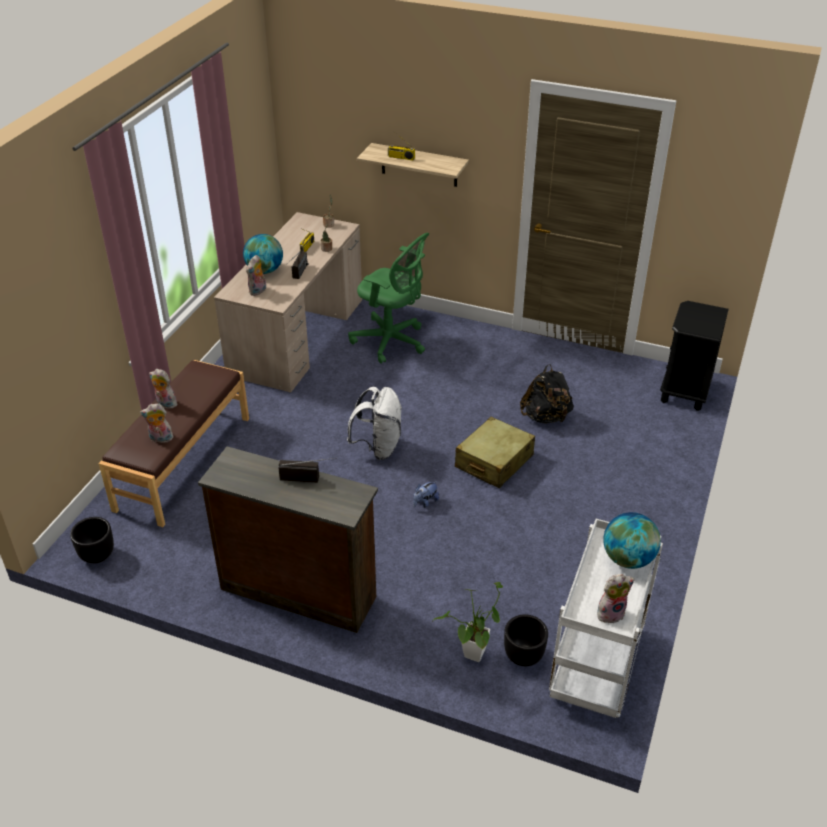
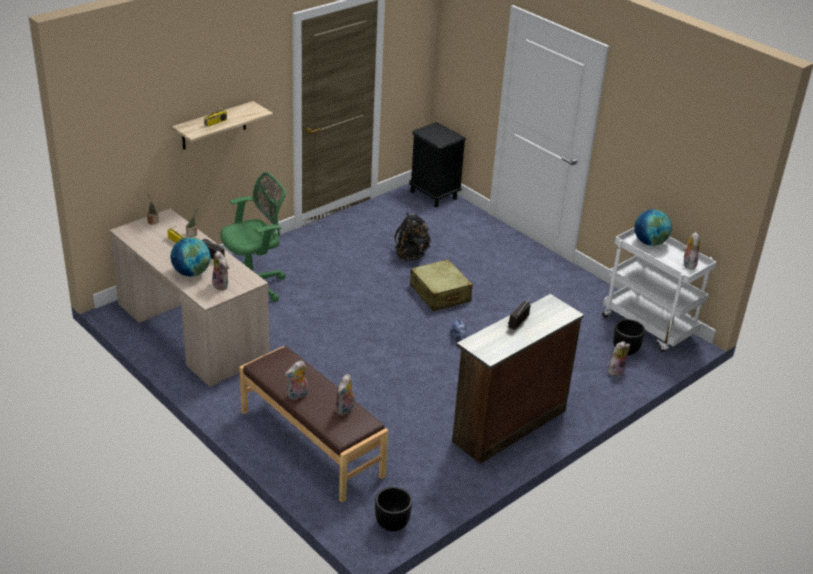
camera: 65 degrees left, 5 degrees down
white backpack [347,387,402,460] -> none
potted plant [434,582,503,662] -> plush toy [608,341,630,376]

